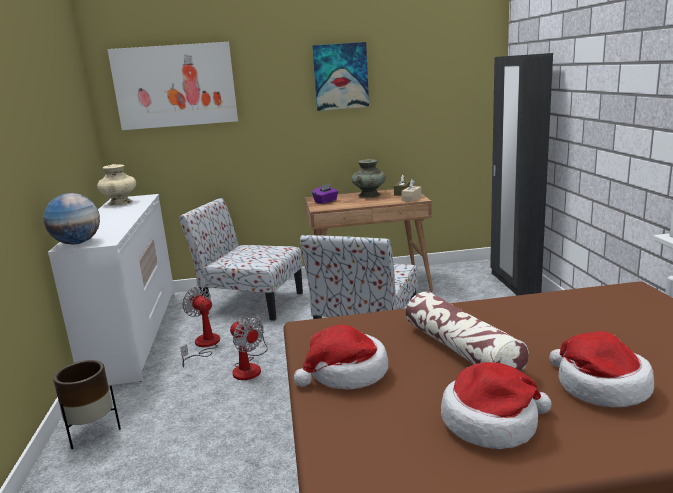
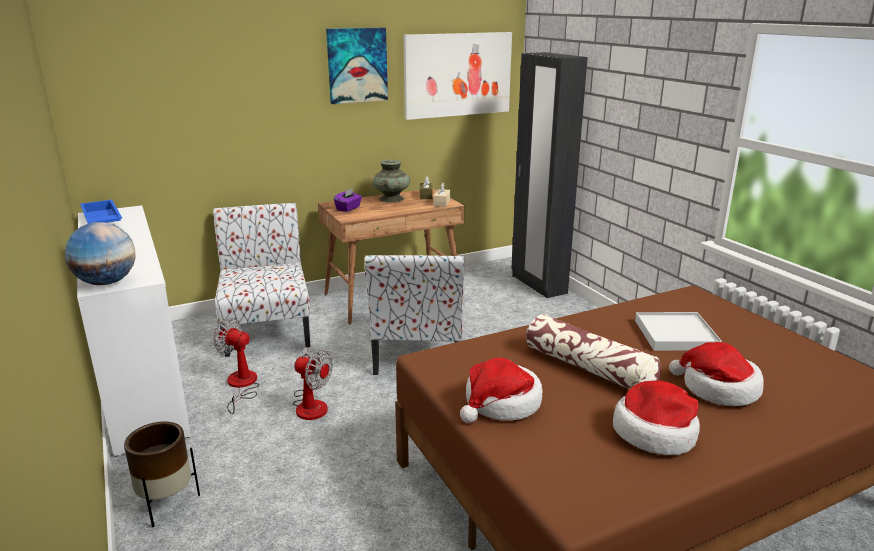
camera: 20 degrees left, 5 degrees up
beige vase [97,164,136,206] -> blue tray [80,200,122,224]
picture [107,42,238,130] -> picture moved to [403,32,512,120]
chair [179,198,303,321] -> chair turned 75 degrees clockwise [213,203,310,357]
none -> white tray [635,312,722,351]

